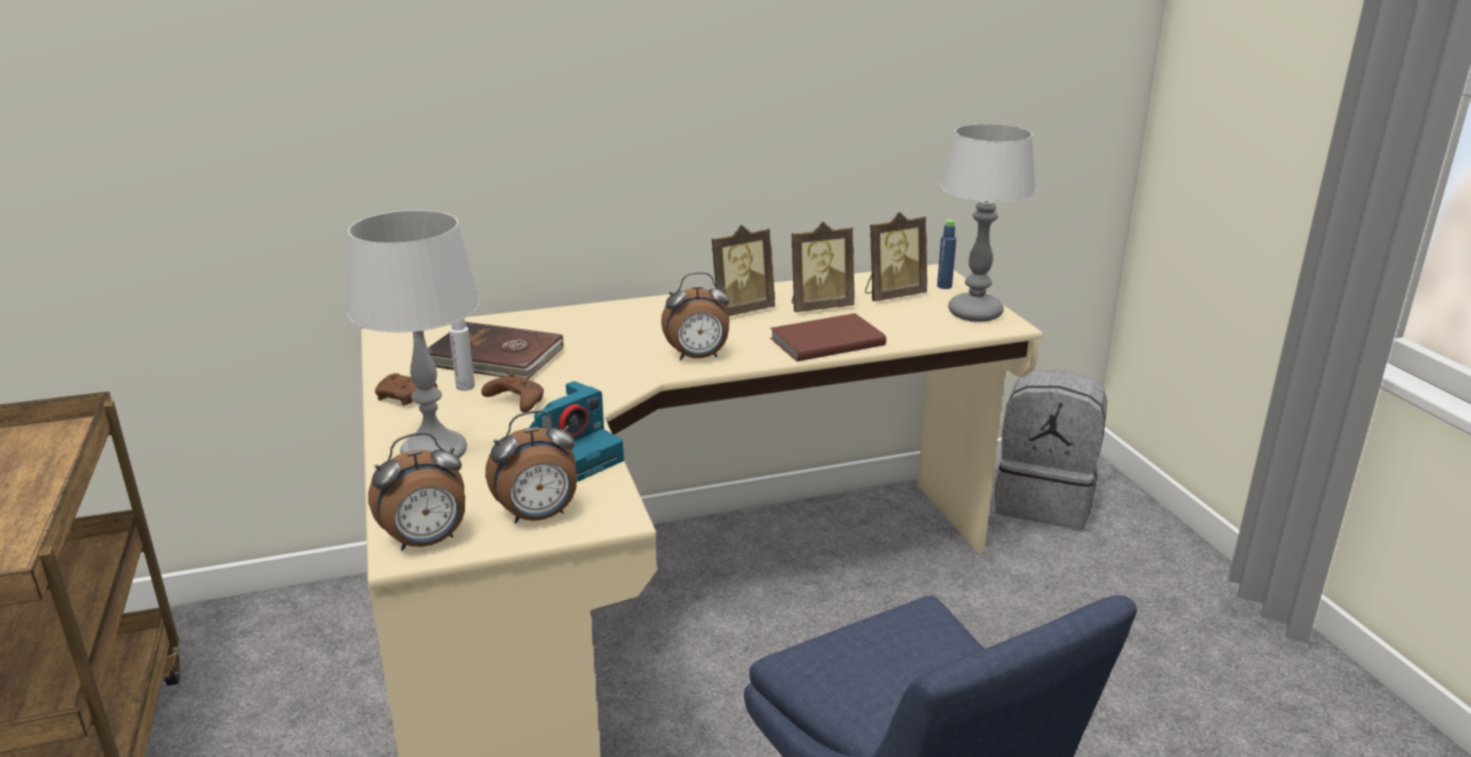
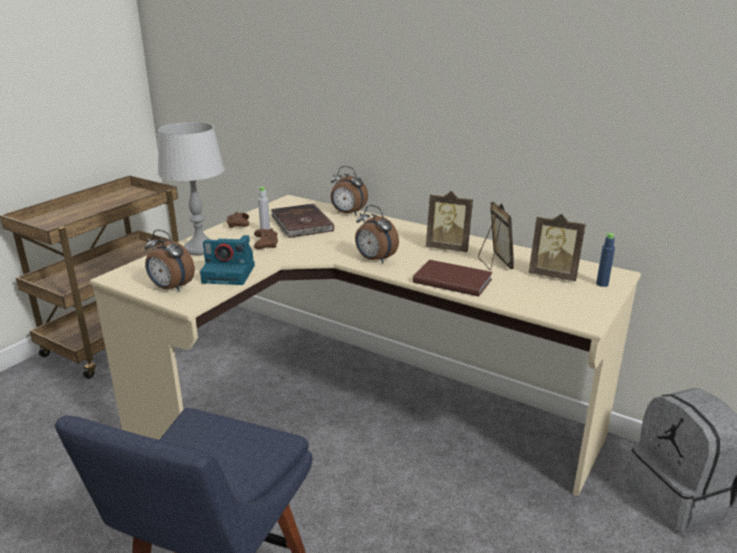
camera: 50 degrees right, 0 degrees up
alarm clock [368,432,465,551] -> alarm clock moved to [331,166,368,215]
picture frame [792,222,855,312] -> picture frame turned 135 degrees counterclockwise [478,202,514,271]
table lamp [941,124,1036,322] -> none

